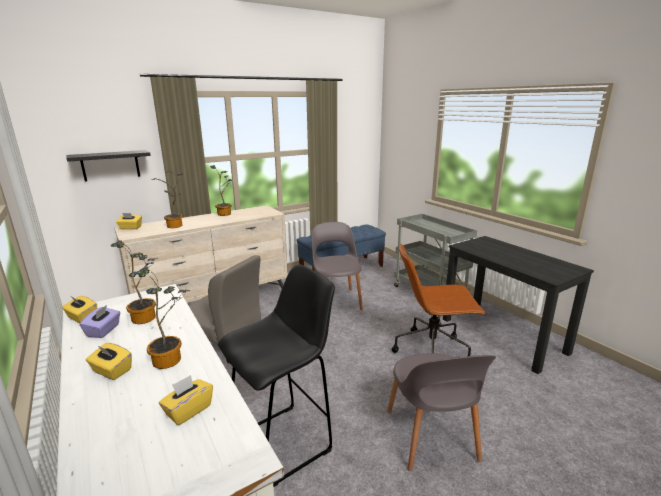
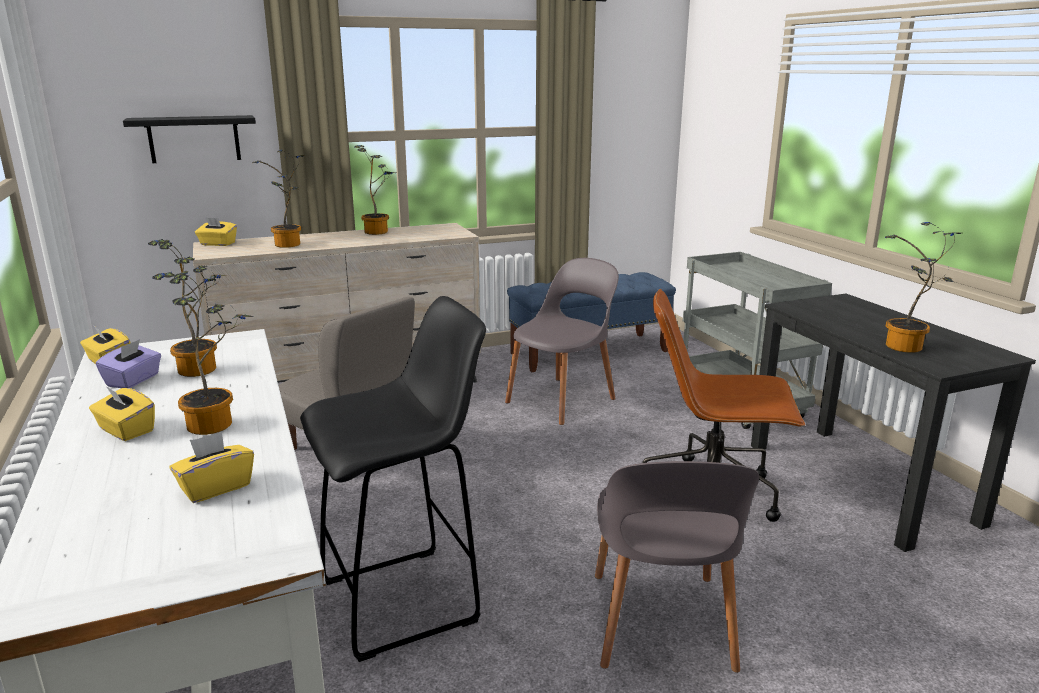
camera: 10 degrees right, 0 degrees up
grey chair [312,222,363,310] -> grey chair turned 45 degrees clockwise [505,258,619,425]
none -> potted plant [885,222,961,353]

